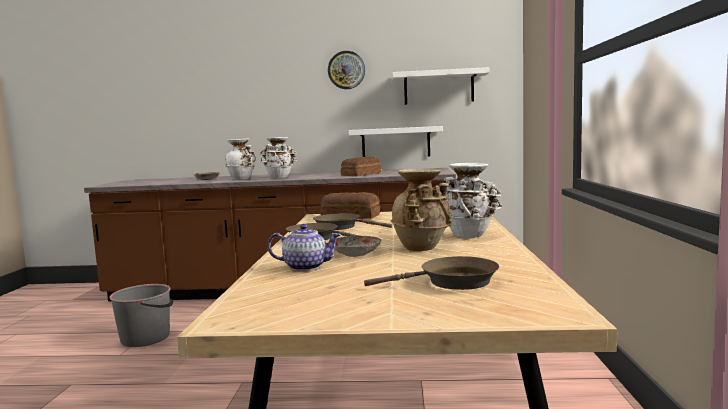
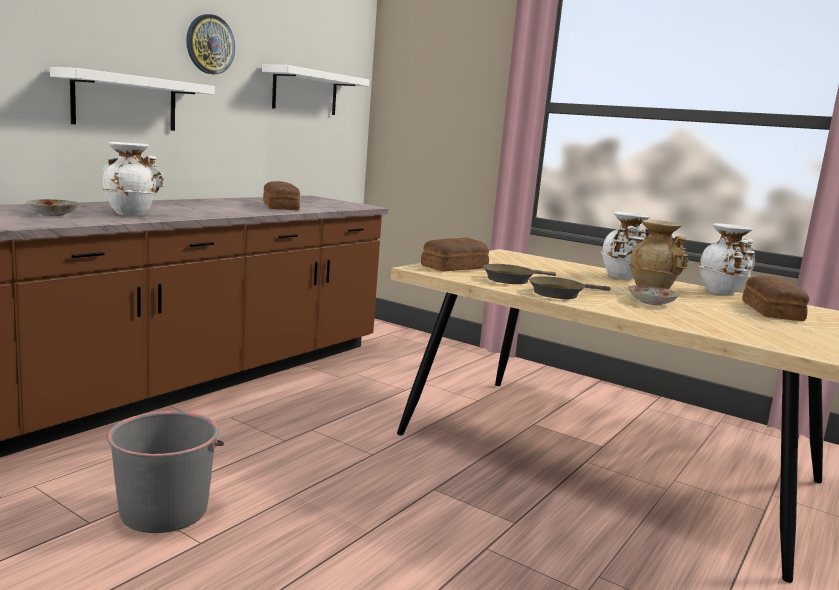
camera: 60 degrees left, 5 degrees up
white vase [260,137,298,179] -> white vase moved to [698,223,755,295]
teapot [268,224,341,271] -> none
white shelf [348,126,443,157] -> white shelf moved to [50,67,215,131]
brown frying pan [364,256,499,290] -> bread [742,276,809,321]

